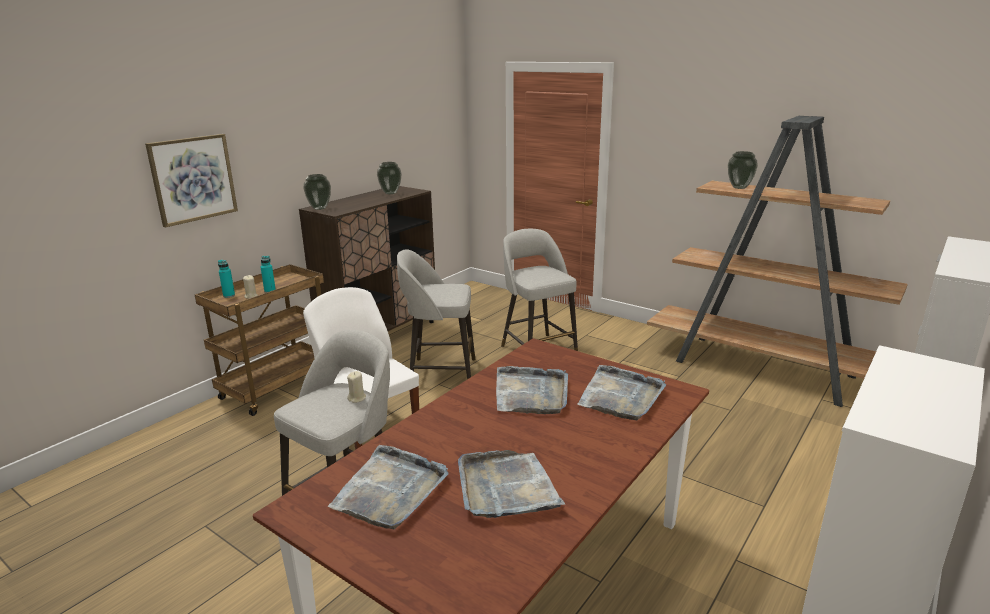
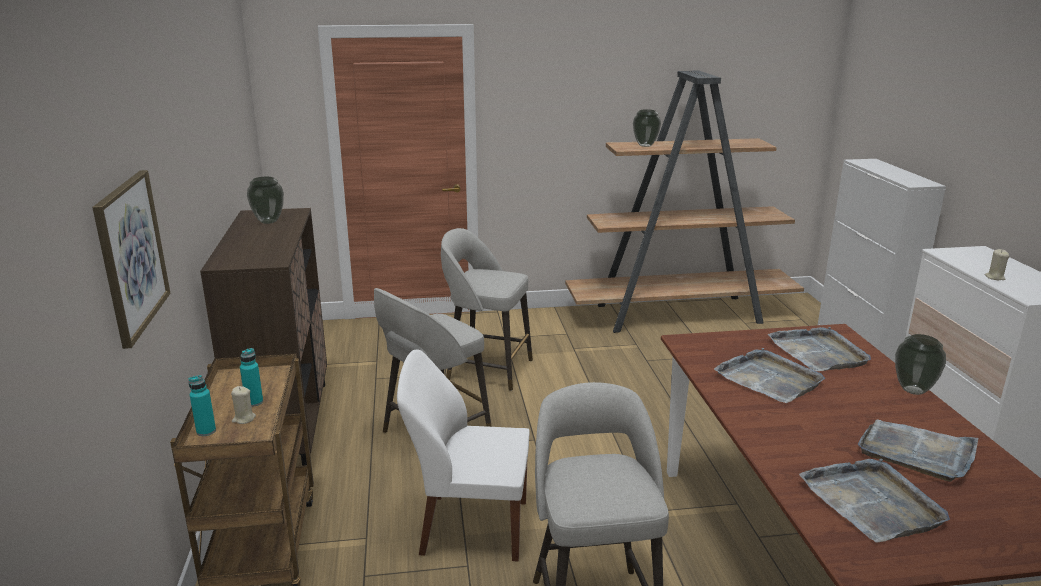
camera: 45 degrees left, 0 degrees up
vase [303,174,331,210] -> vase moved to [895,334,946,395]
beige candle [347,371,366,403] -> beige candle moved to [985,249,1009,281]

